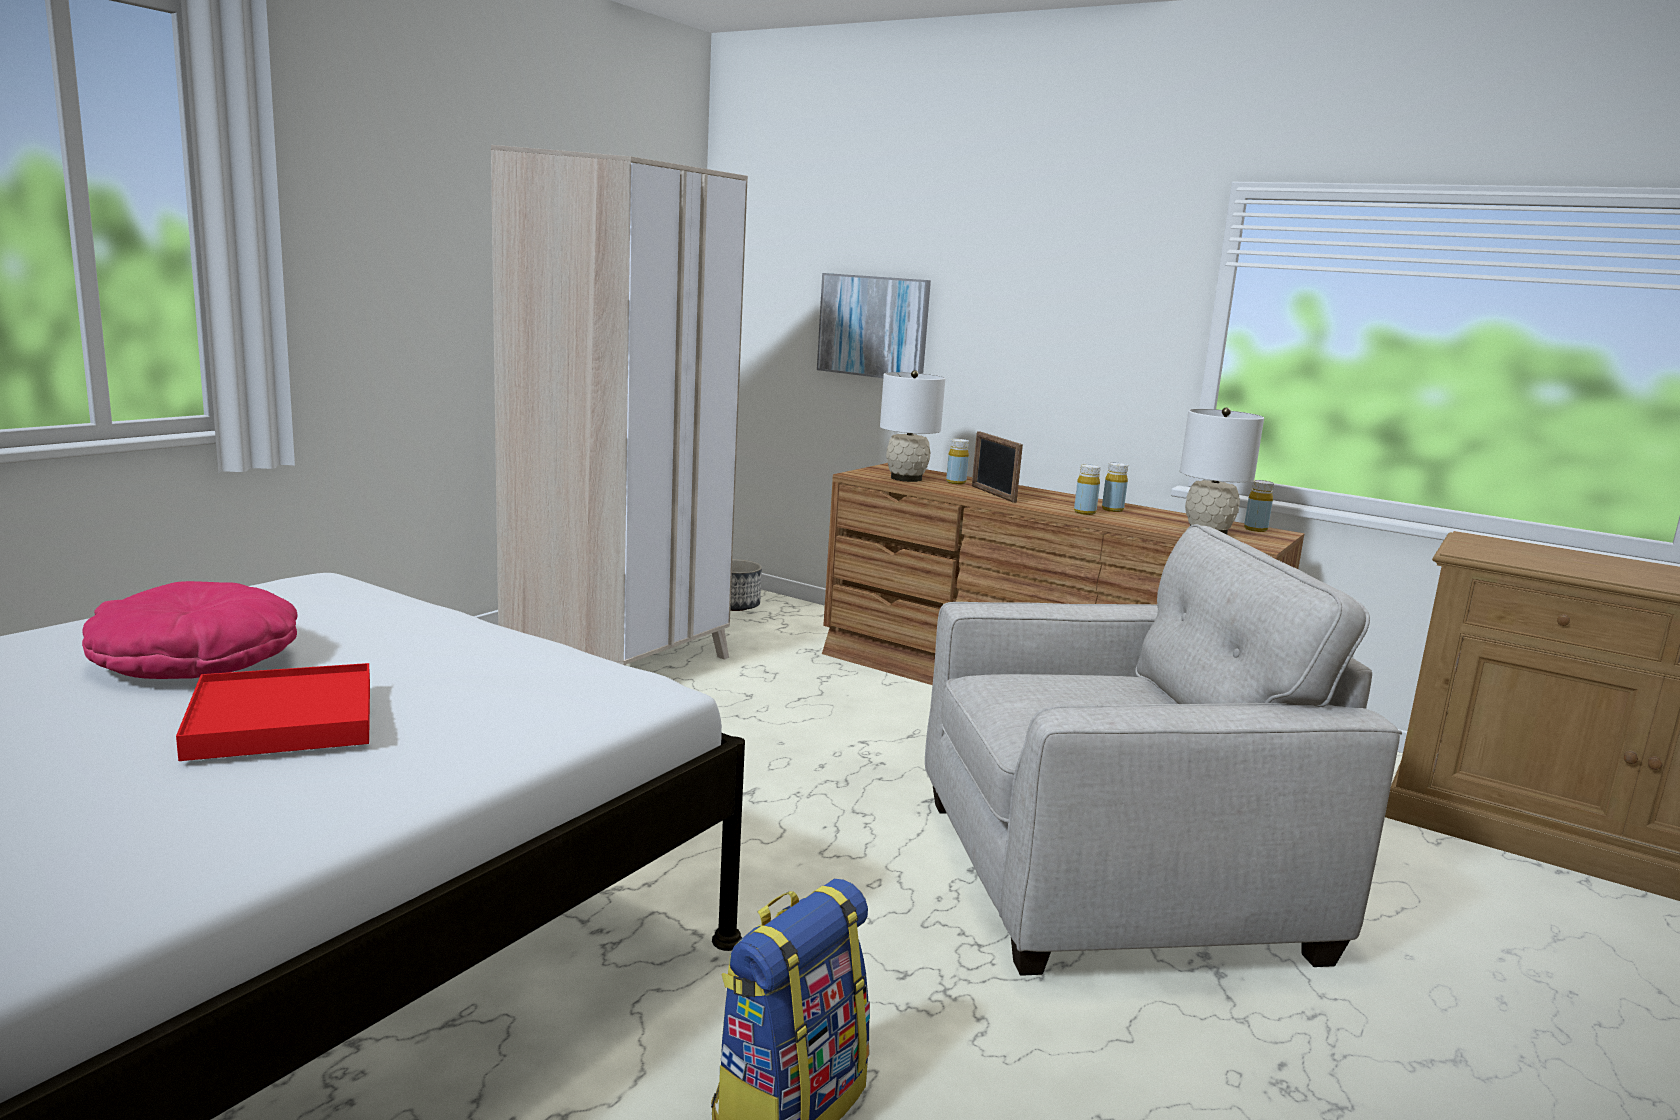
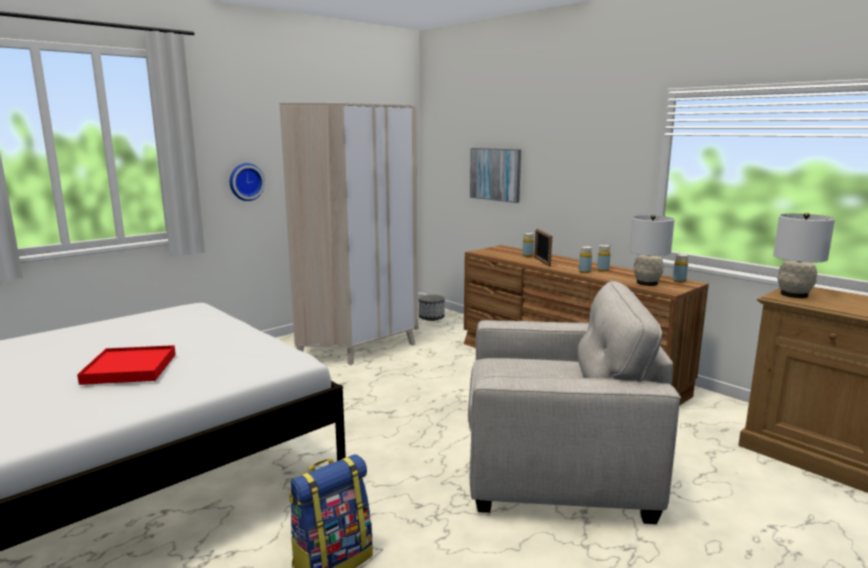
camera: 15 degrees right, 0 degrees up
pink pillow [82,581,297,679] -> none
white table lamp [880,370,946,482] -> white table lamp moved to [773,213,835,298]
none -> wall clock [230,163,265,201]

